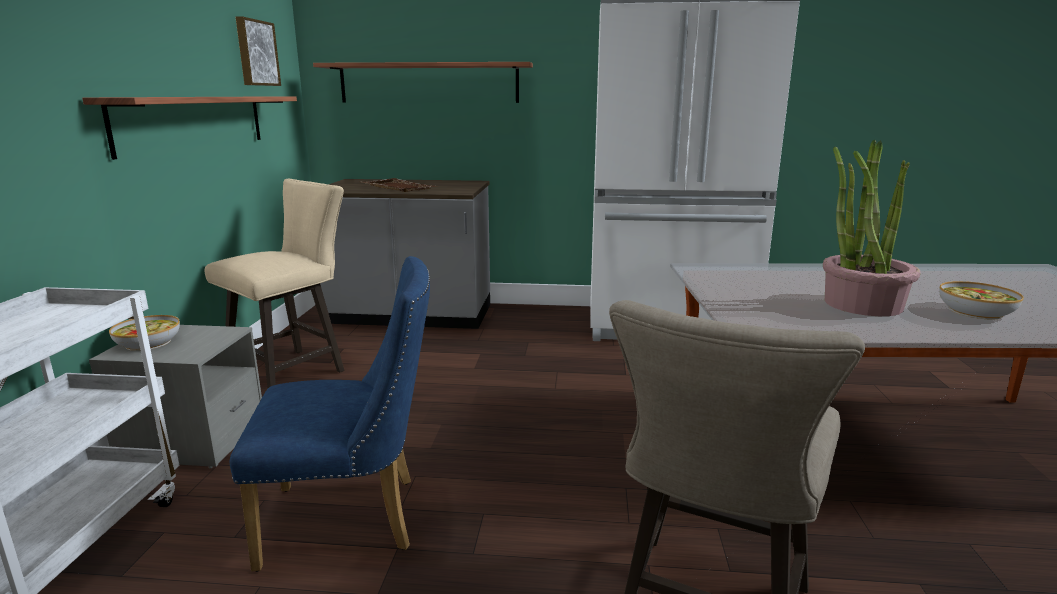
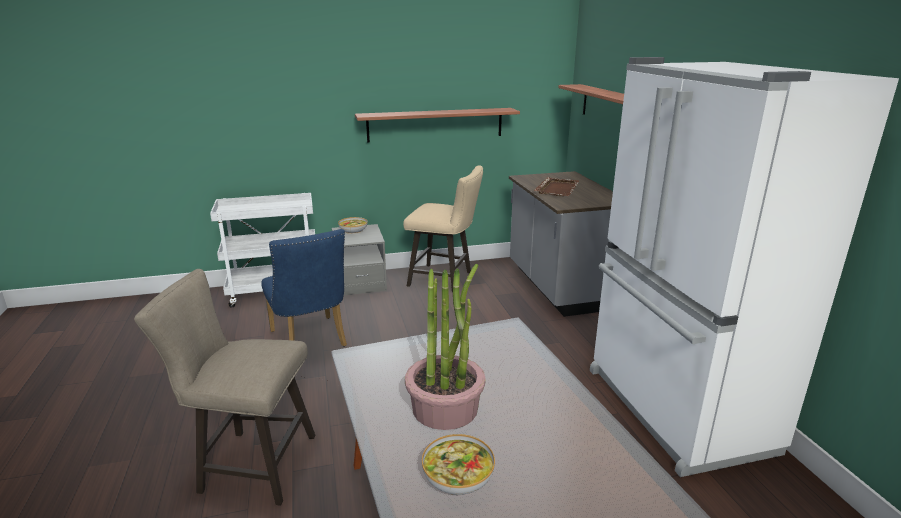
camera: 70 degrees right, 5 degrees up
picture [236,16,281,86] -> none

